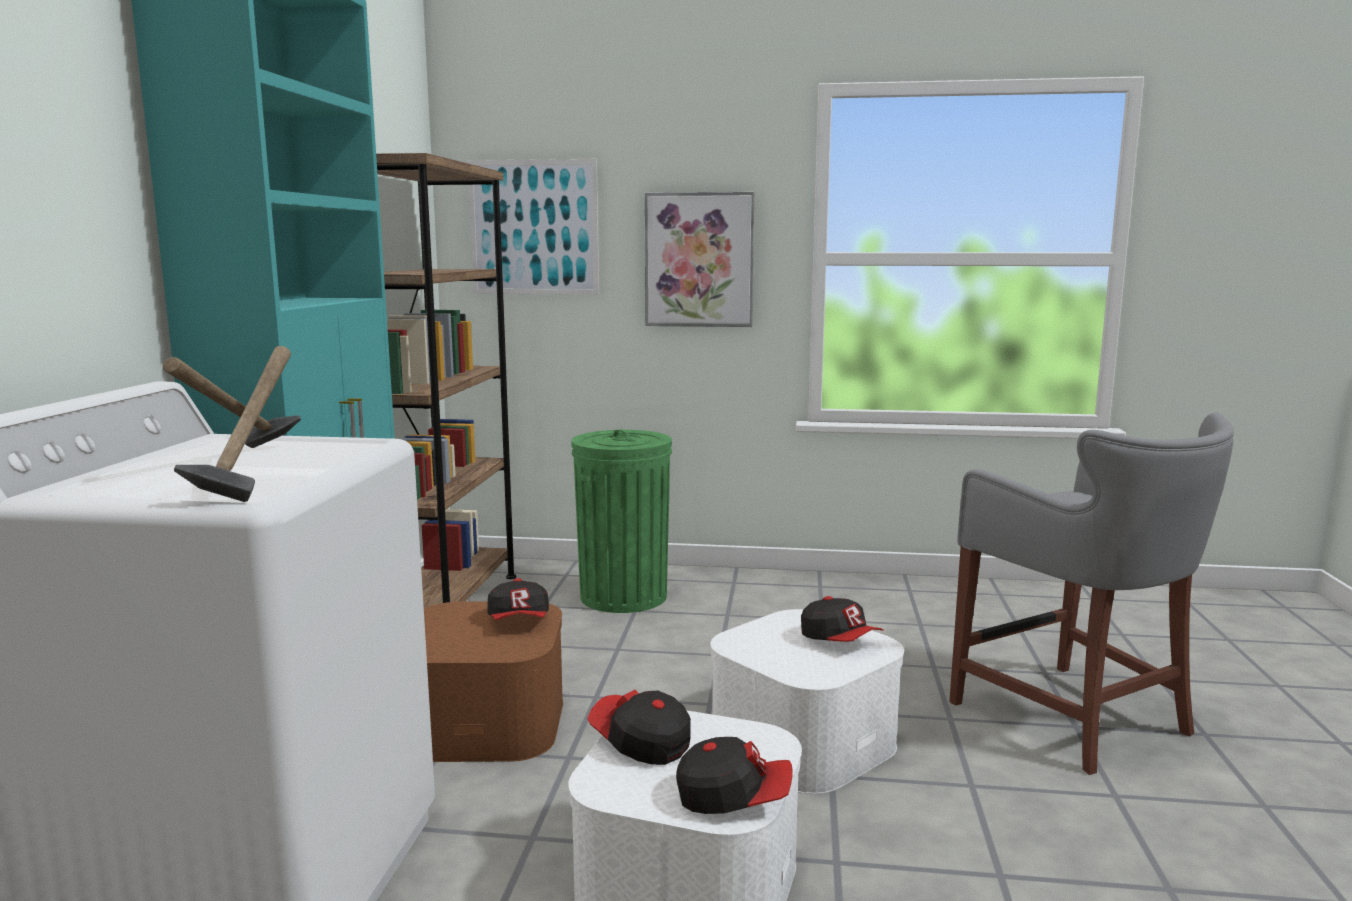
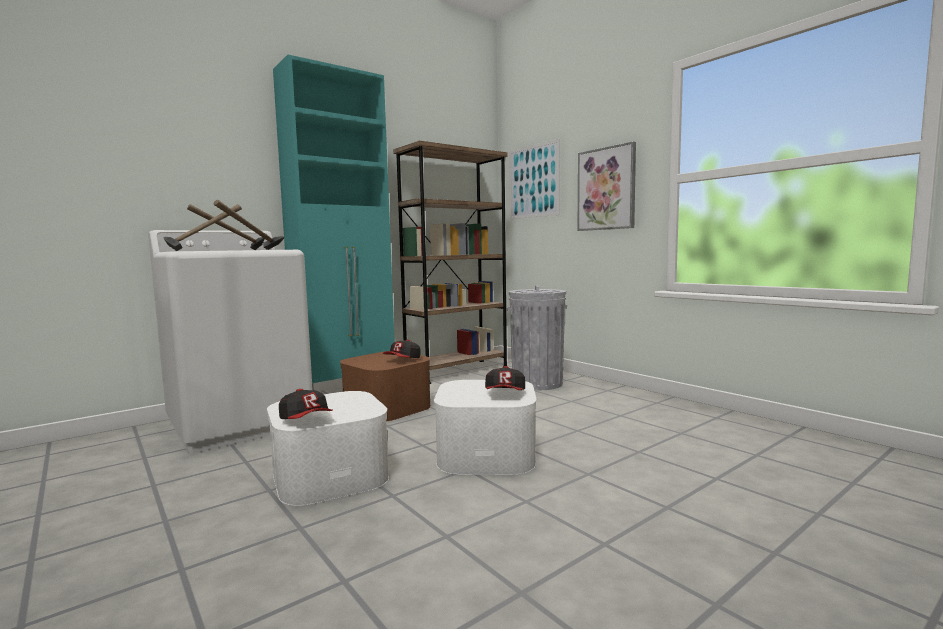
camera: 45 degrees right, 5 degrees down
green trash can [571,429,672,613] -> grey trash can [507,286,567,390]
cap [587,690,691,765] -> none
grey stool [949,413,1234,775] -> none
none -> hammer [214,200,284,250]

